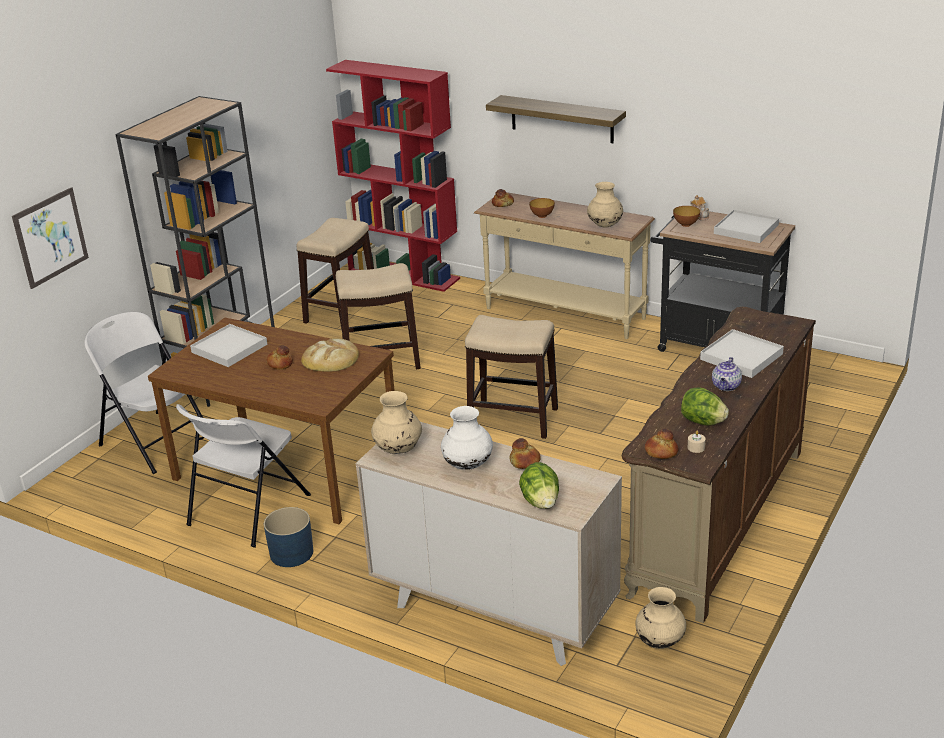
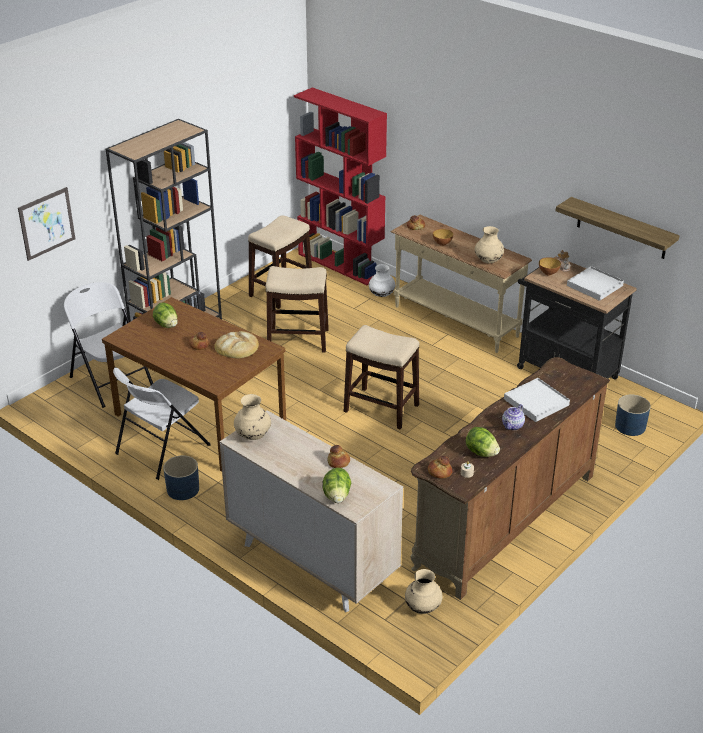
camera: 10 degrees right, 5 degrees up
white tray [190,324,267,367] -> lettuce [153,302,178,328]
white vase [441,406,493,470] -> white vase moved to [369,264,395,297]
shelf [486,95,626,143] -> shelf moved to [556,197,680,259]
none -> blue planter [615,395,651,436]

